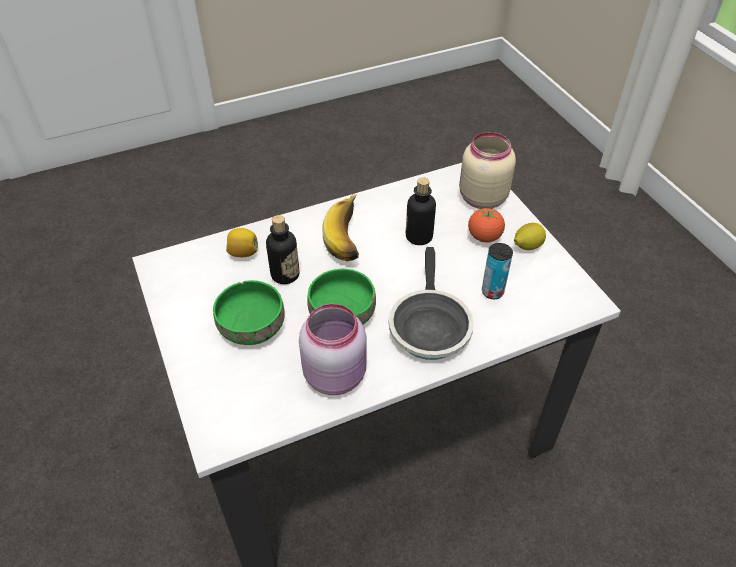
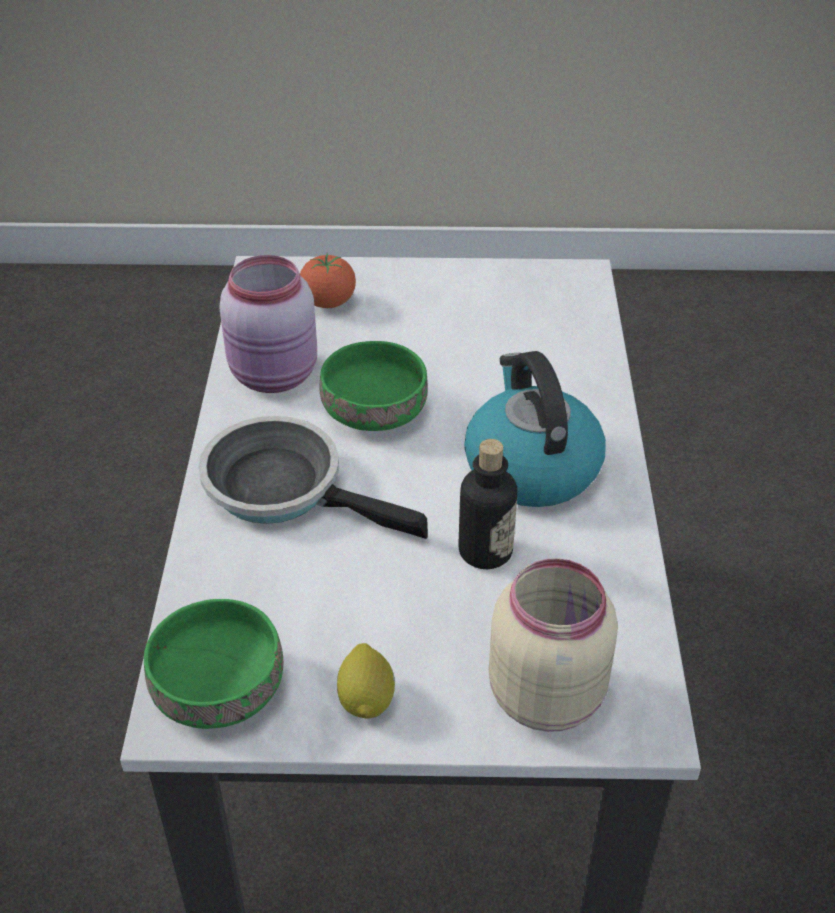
camera: 115 degrees right, 5 degrees down
green bowl [213,280,285,345] -> green bowl moved to [144,599,283,729]
lemon [226,228,258,257] -> none
bottle [266,215,300,284] -> none
banana [322,194,359,261] -> kettle [464,351,606,507]
tomato [468,207,505,243] -> tomato moved to [300,252,356,308]
can [482,243,513,299] -> none

